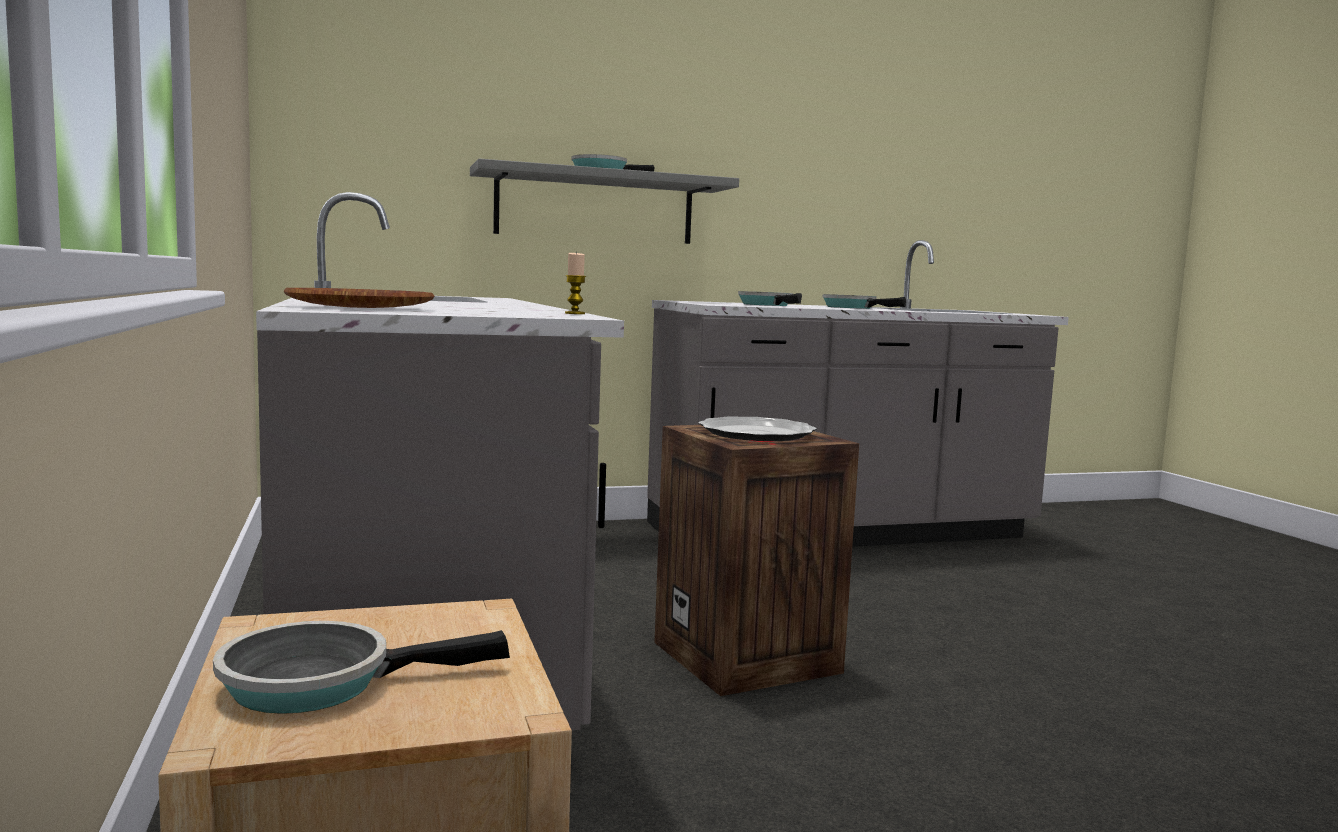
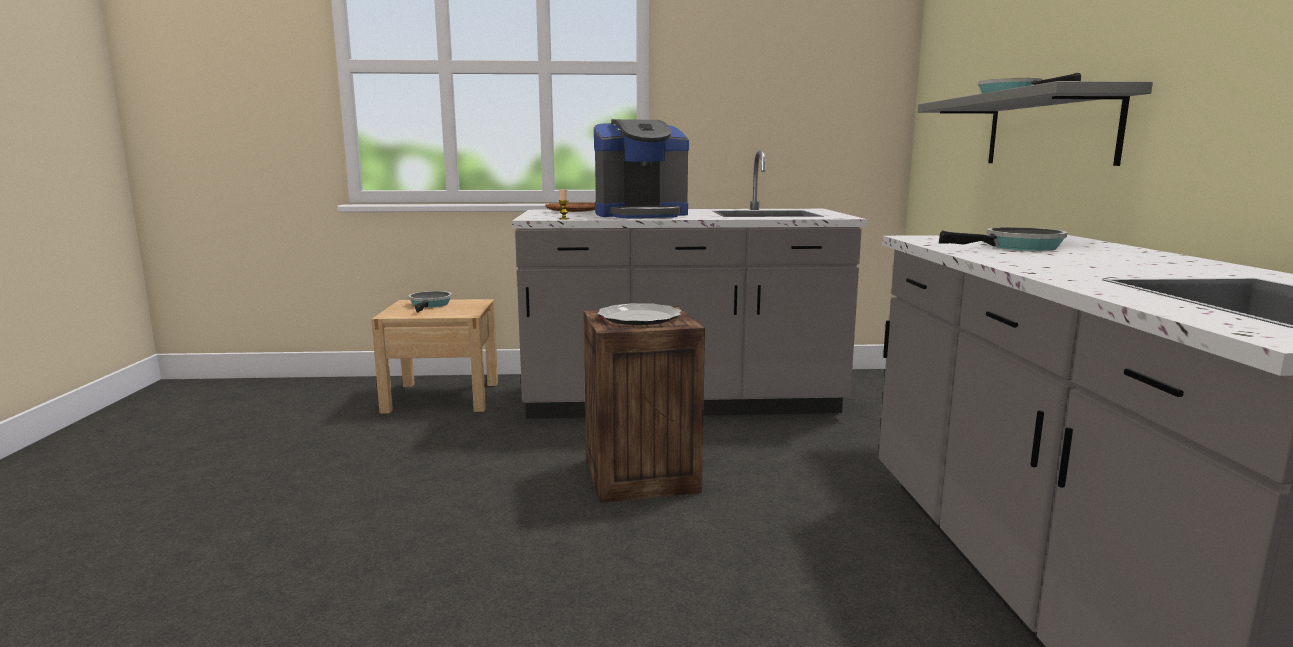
camera: 105 degrees right, 5 degrees up
frying pan [823,294,906,309] -> none
none -> coffee machine [594,119,689,218]

